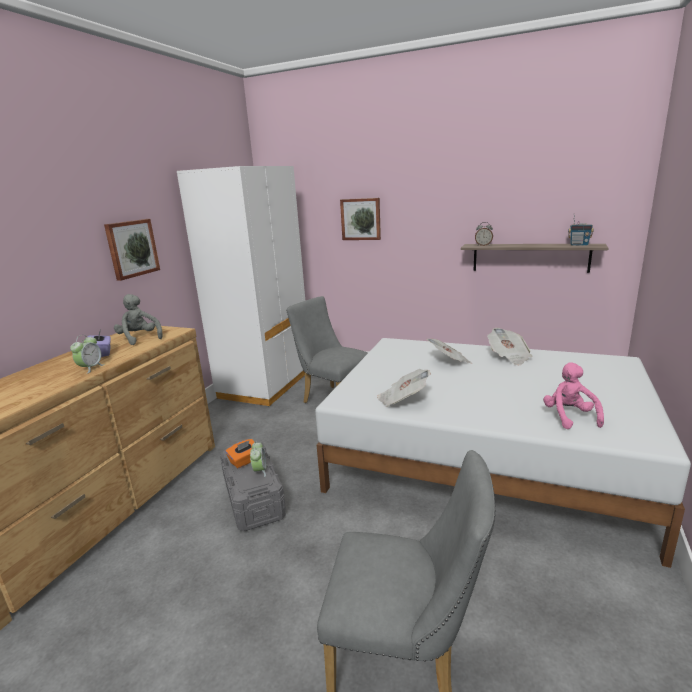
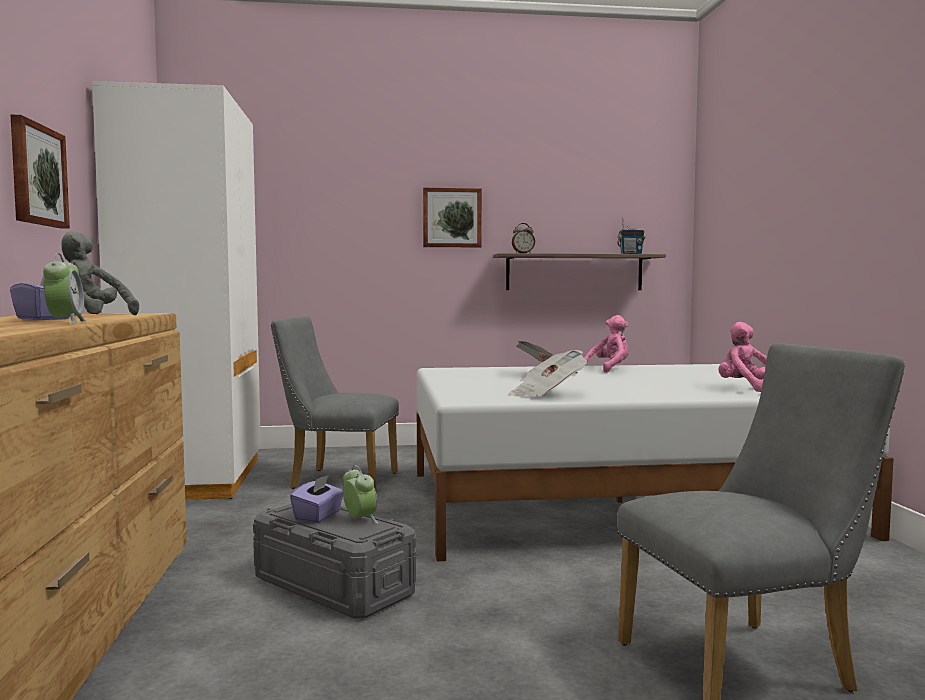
camera: 30 degrees left, 15 degrees down
orange tissue box [226,439,254,468] -> purple tissue box [290,474,343,523]
picture [340,198,381,240] -> picture moved to [423,188,482,247]
newspaper [487,328,532,365] -> pink plush toy [584,315,629,373]

